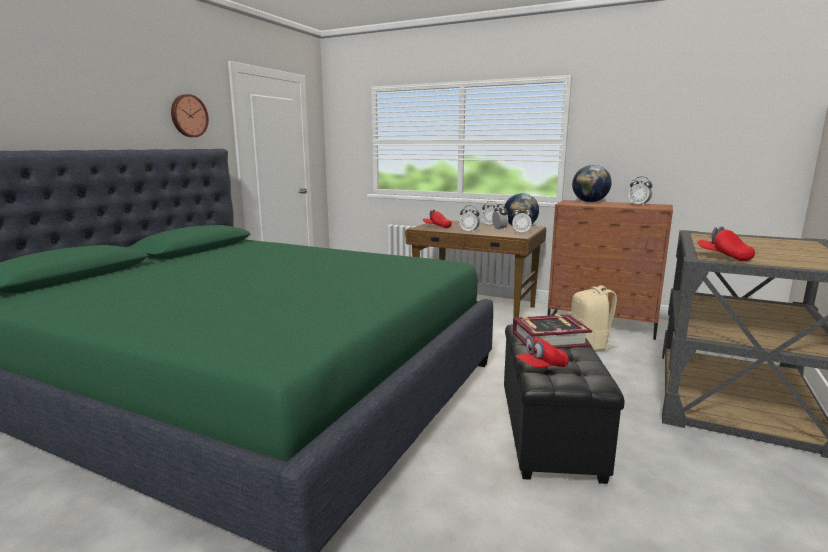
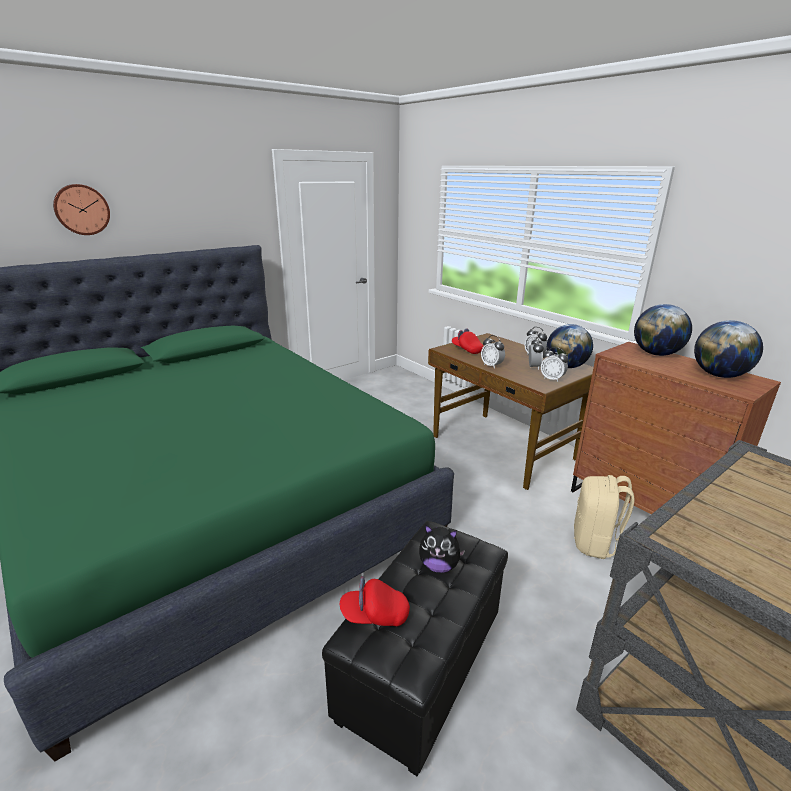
camera: 25 degrees right, 10 degrees up
wall clock [171,94,209,137] -> wall clock moved to [53,184,110,235]
book [513,314,592,349] -> plush toy [419,525,465,573]
alarm clock [628,177,653,206] -> globe [694,320,763,378]
red cap [698,226,755,261] -> none

